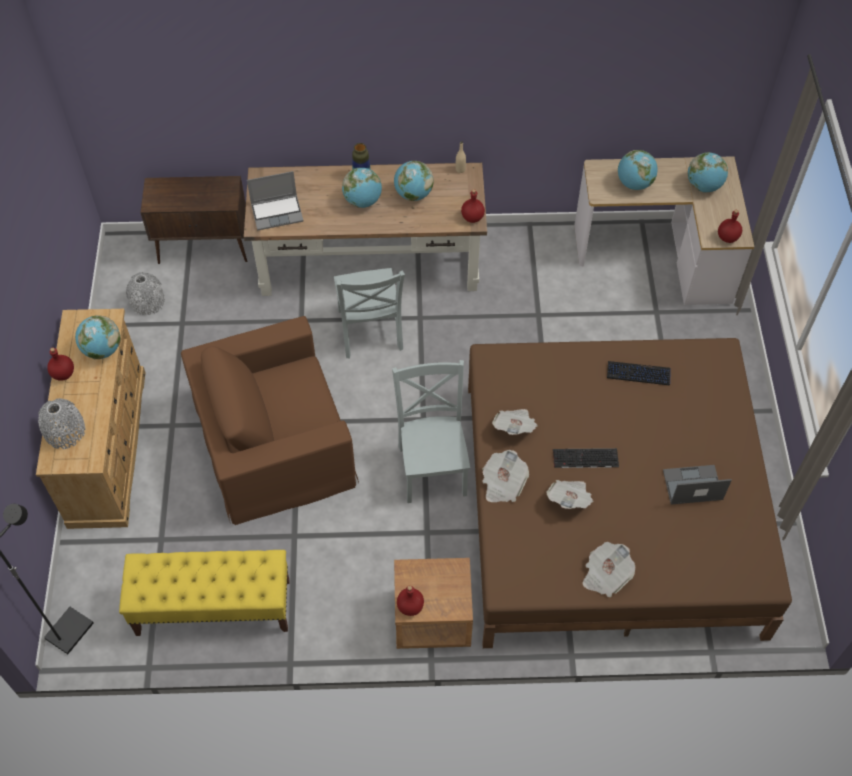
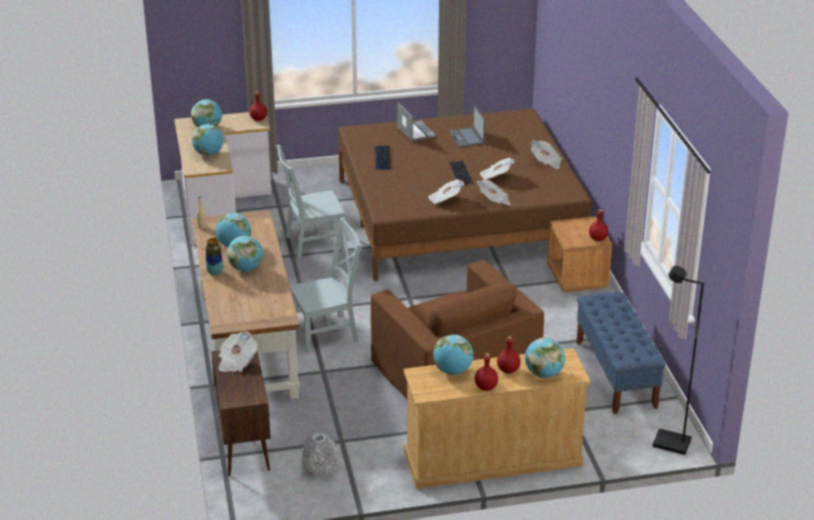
camera: 100 degrees left, 25 degrees down
grey vase [38,398,86,449] -> globe [525,338,565,378]
yellow bench [119,550,290,636] -> blue bench [576,292,666,414]
laptop [247,171,303,230] -> laptop moved to [397,102,436,142]
grey chair [392,360,470,503] -> grey chair moved to [276,145,345,260]
red bottle [461,189,485,223] -> red bottle moved to [497,336,521,373]
none -> newspaper [218,331,258,372]

